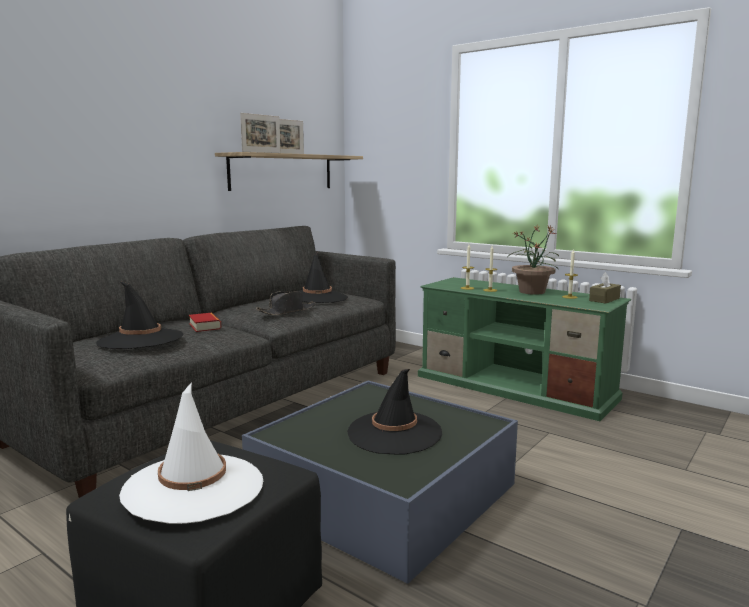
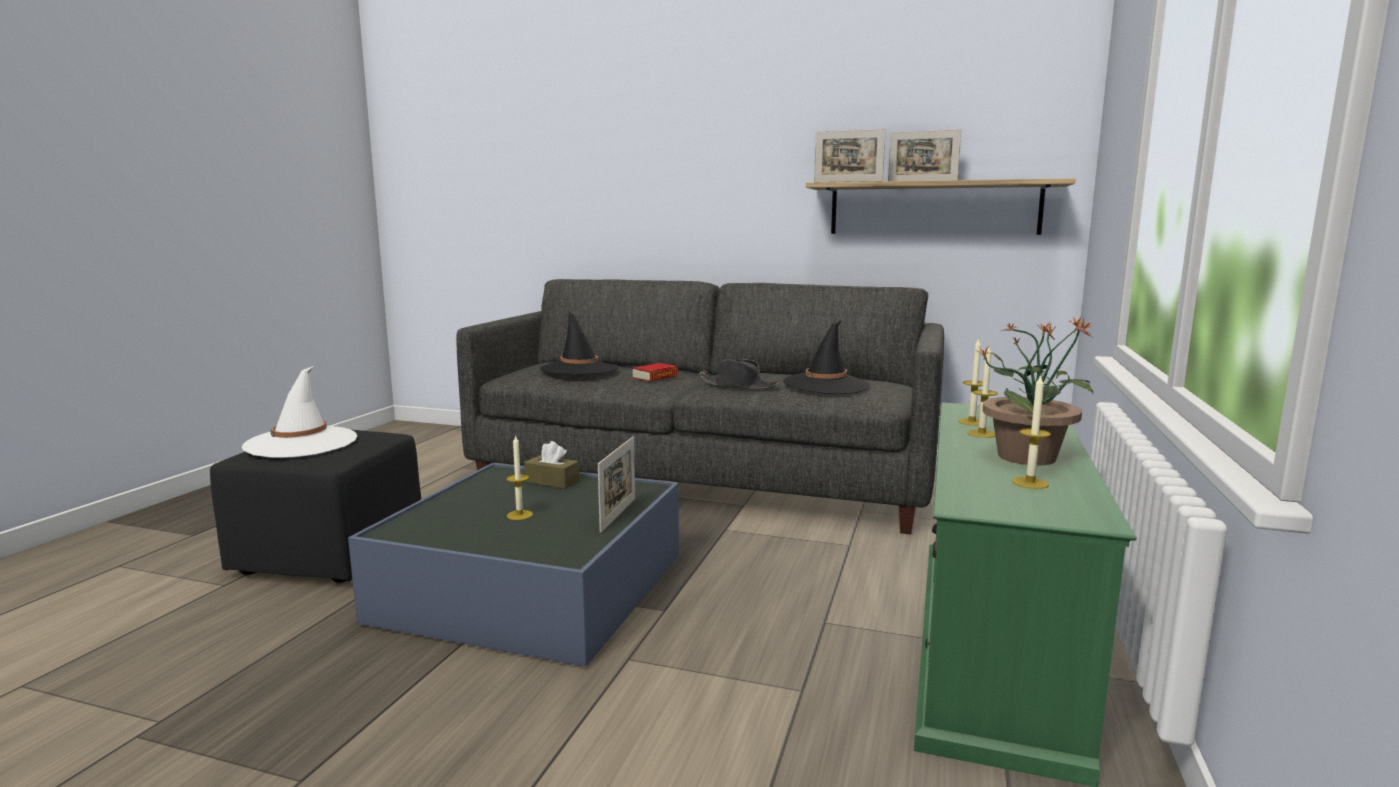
camera: 70 degrees right, 0 degrees up
black hat [347,369,442,454] -> candle [507,435,533,520]
brown tissue box [589,272,621,304] -> brown tissue box moved to [524,441,580,489]
none -> picture frame [598,437,635,533]

